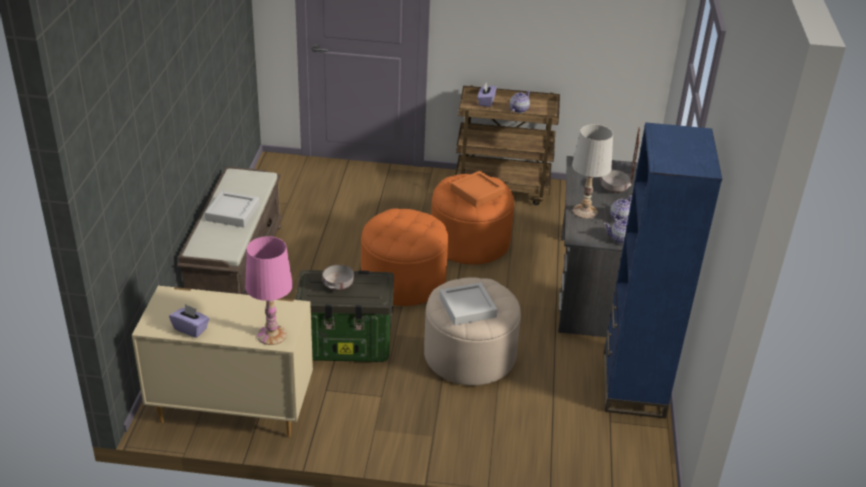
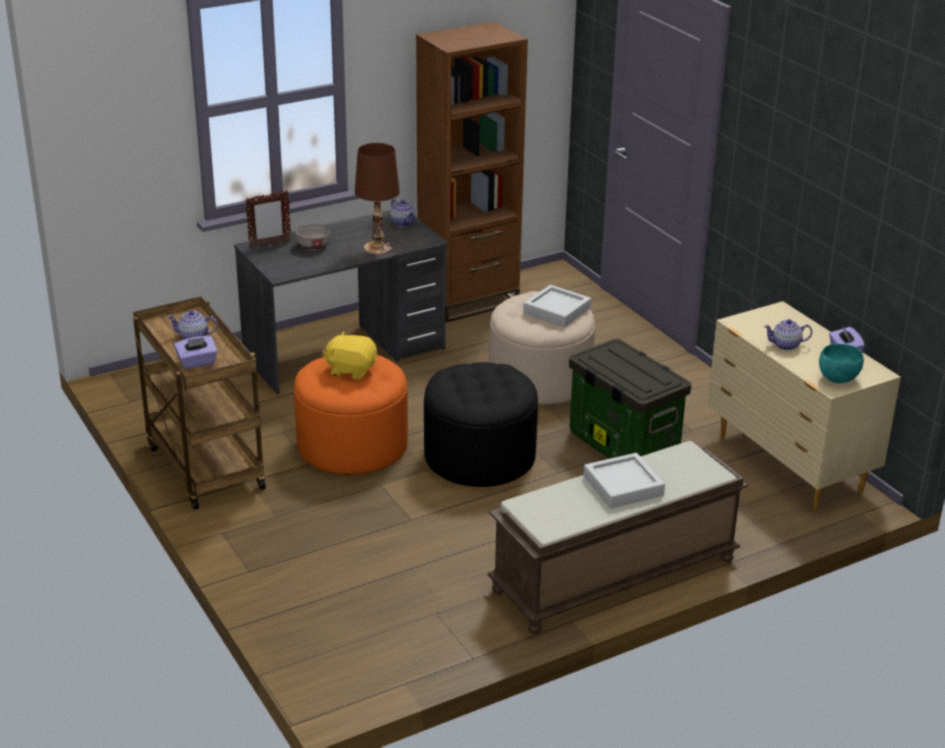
camera: 125 degrees left, 5 degrees down
pink table lamp [245,236,293,345] -> none
grey bowl [322,265,354,291] -> none
orange ottoman [361,208,448,306] -> black ottoman [424,362,538,487]
orange tray [450,171,505,207] -> yellow plush toy [323,331,377,380]
white table lamp [572,124,613,219] -> brown table lamp [355,143,400,255]
blue bookcase [603,122,722,419] -> brown bookcase [416,21,528,323]
teapot [610,195,632,222] -> teapot moved to [764,319,812,350]
none -> turquoise bowl [819,344,864,383]

